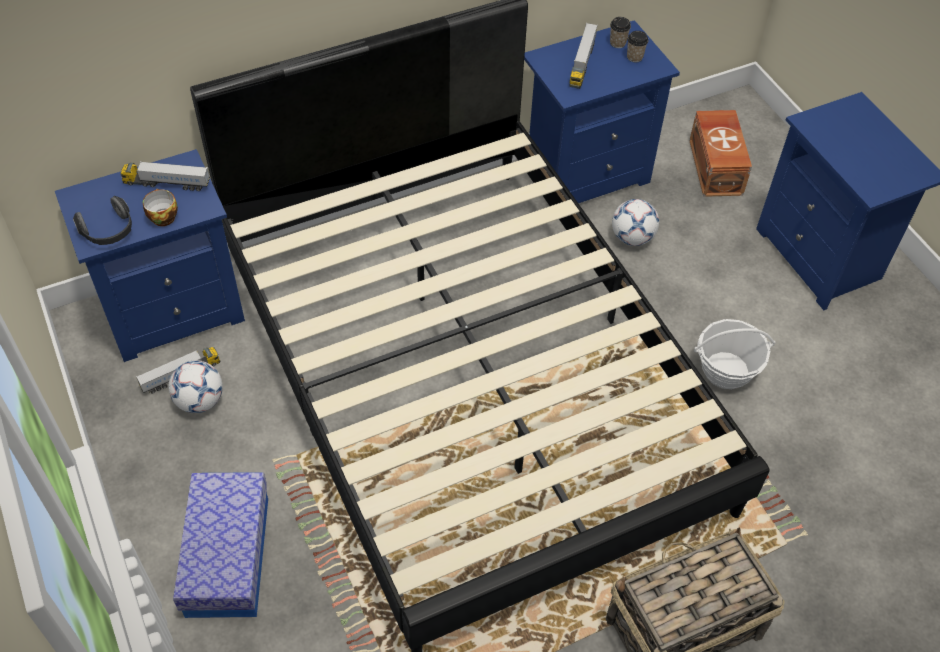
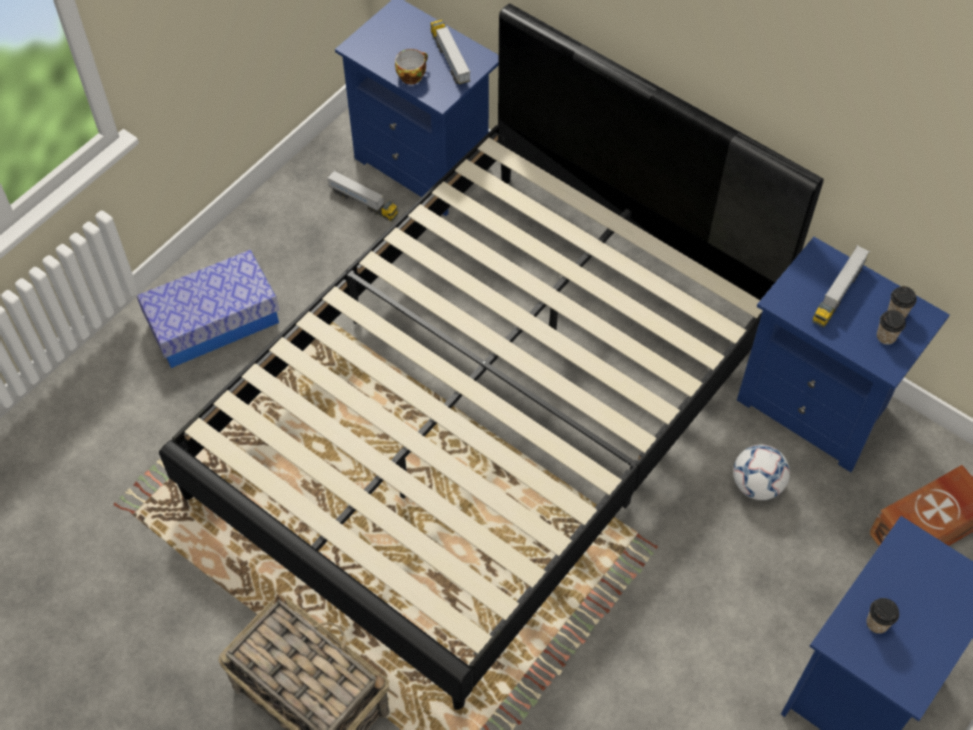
camera: 65 degrees right, 5 degrees up
headphones [73,196,132,245] -> none
football [168,361,223,413] -> none
toy truck [569,23,598,89] -> toy truck turned 45 degrees counterclockwise [812,245,870,328]
basket [694,319,776,389] -> none
none -> cup [867,598,899,634]

